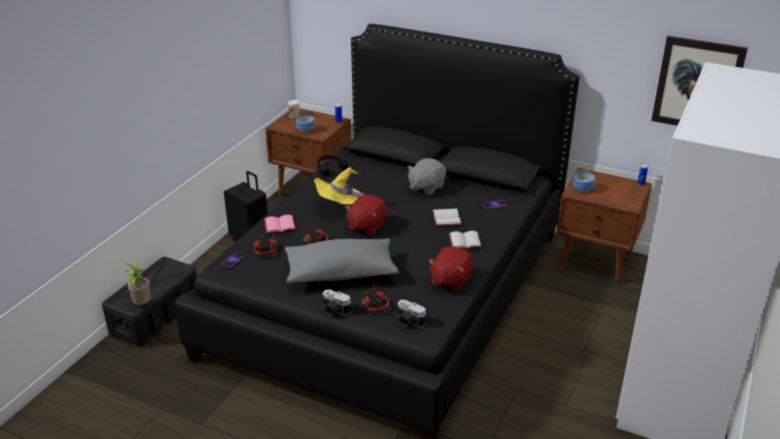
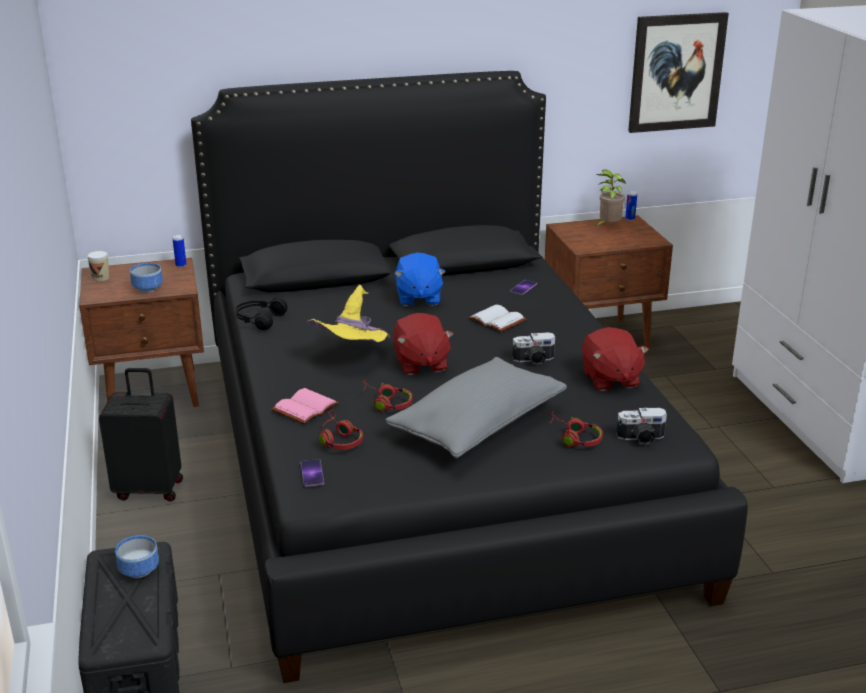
camera: 40 degrees left, 5 degrees down
potted plant [126,262,151,305] -> potted plant moved to [595,170,626,227]
camera [323,290,351,315] -> camera moved to [512,332,555,366]
grey plush toy [407,158,446,196] -> blue plush toy [394,253,446,307]
white book [448,231,483,249] -> none
bowl [573,171,595,192] -> bowl moved to [115,535,159,578]

